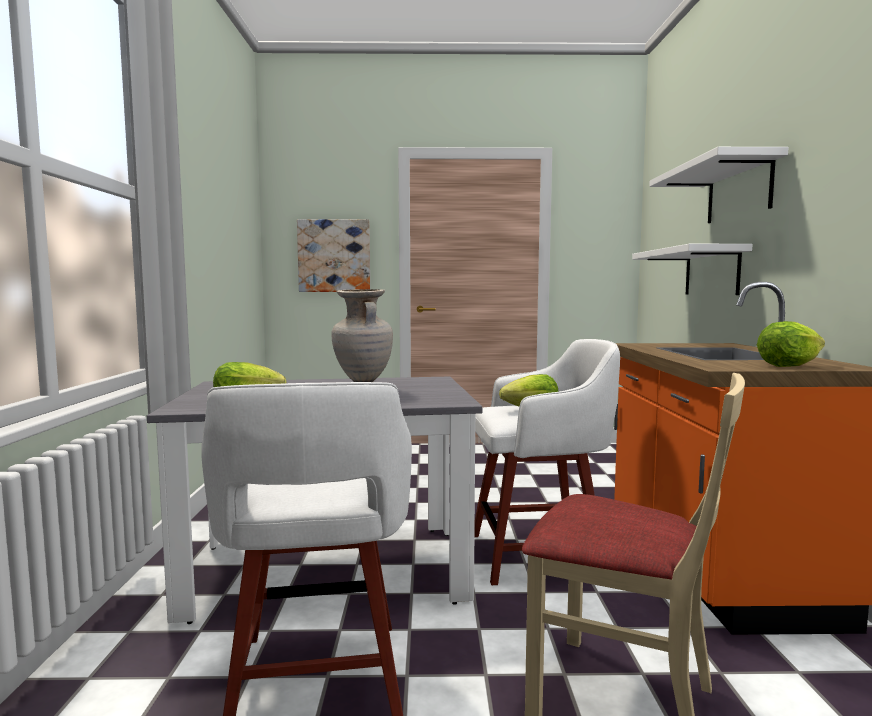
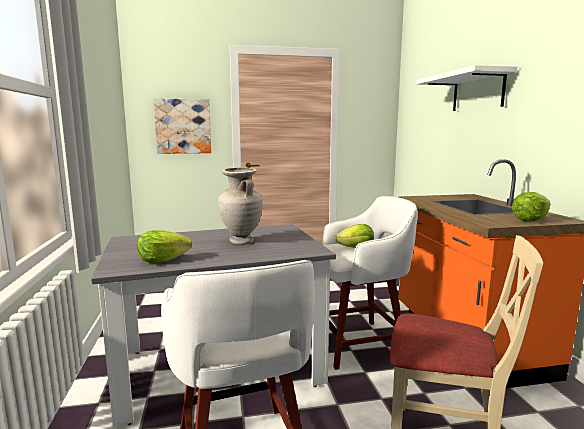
camera: 10 degrees left, 5 degrees up
white shelf [632,244,752,295] -> none

